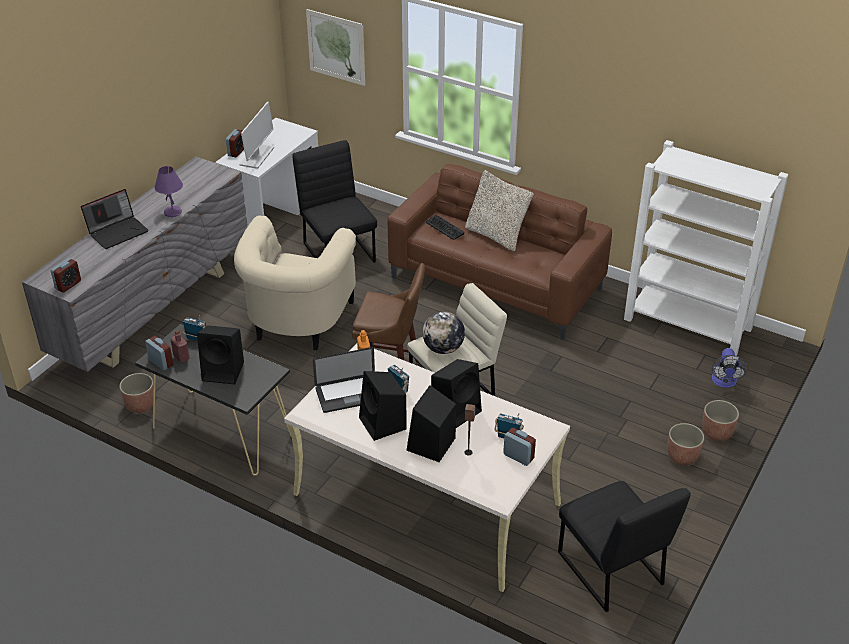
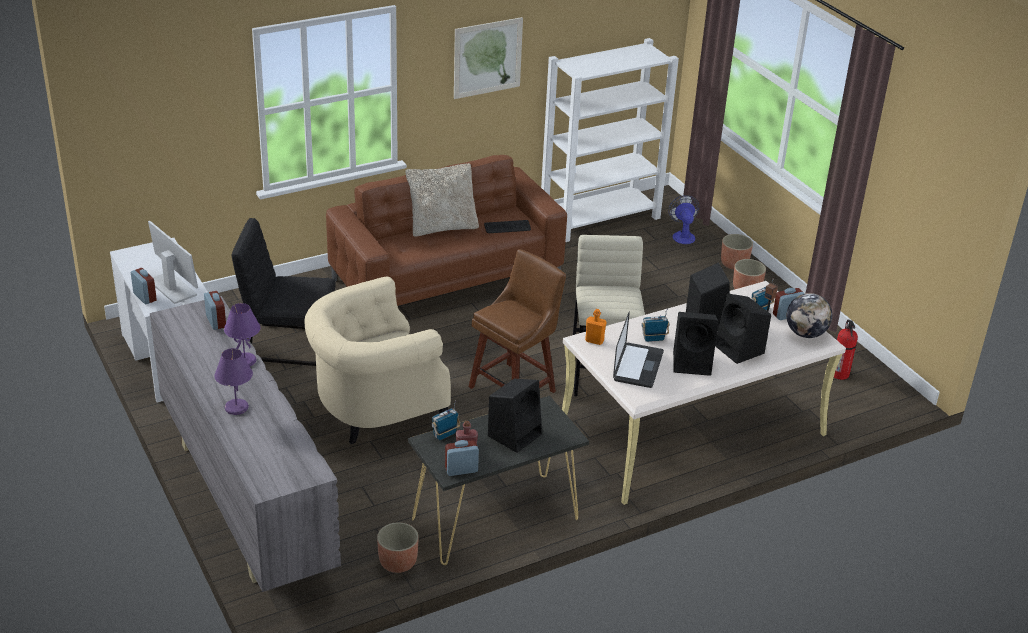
camera: 60 degrees left, 5 degrees down
alarm clock [51,258,81,292] -> alarm clock moved to [204,291,226,330]
laptop [81,189,149,249] -> purple table lamp [214,348,253,415]
beige armchair [234,215,356,350] -> beige armchair turned 105 degrees clockwise [305,277,451,444]
picture [306,9,365,86] -> picture moved to [454,17,523,99]
globe [423,311,465,354] -> globe moved to [787,293,832,338]
keyboard [426,215,464,240] -> keyboard moved to [484,220,531,233]
black chair [558,481,691,612] -> fire extinguisher [834,319,858,380]
fan [712,348,748,388] -> fan turned 135 degrees counterclockwise [668,195,700,244]

